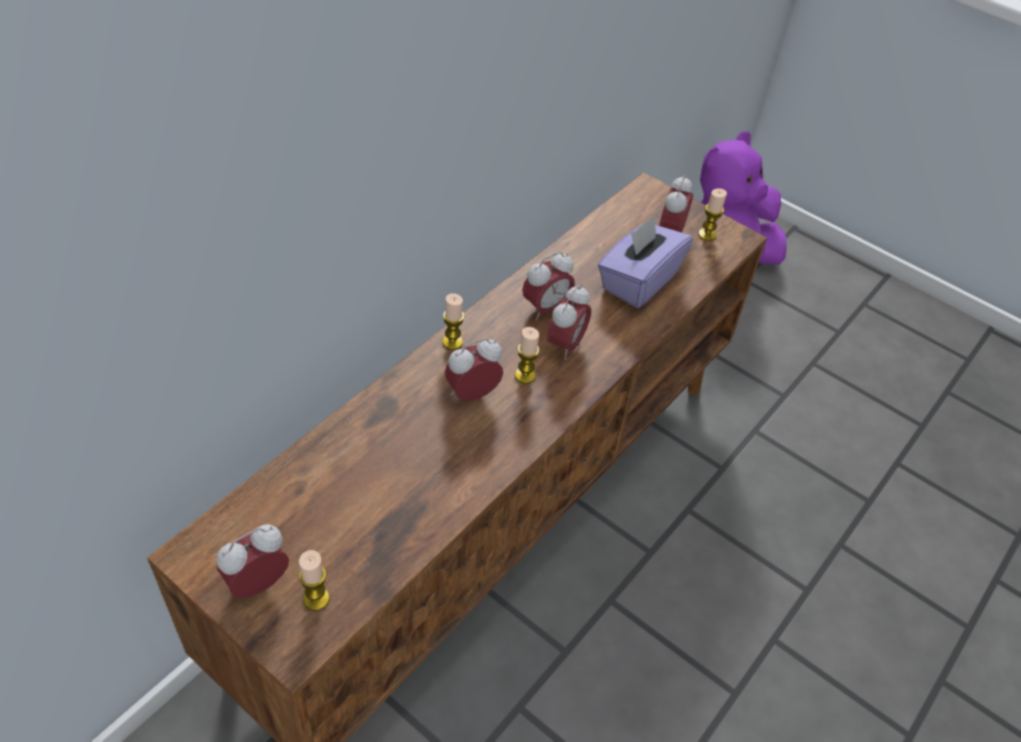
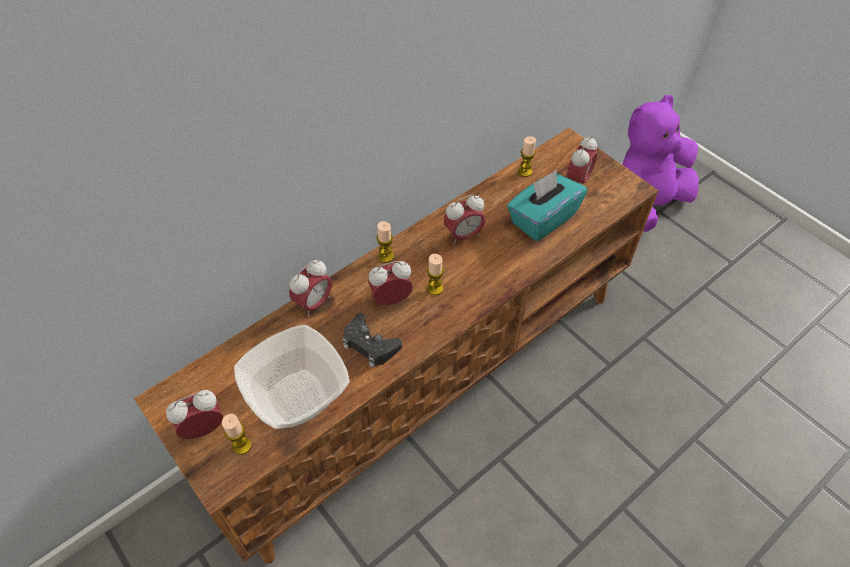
camera: 15 degrees right, 5 degrees up
alarm clock [547,285,591,360] -> alarm clock moved to [289,259,332,316]
purple tissue box [598,216,693,308] -> turquoise tissue box [507,169,587,241]
candle [698,188,727,241] -> candle moved to [518,136,536,177]
none -> bowl [234,325,349,429]
none -> black game controller [342,313,402,368]

